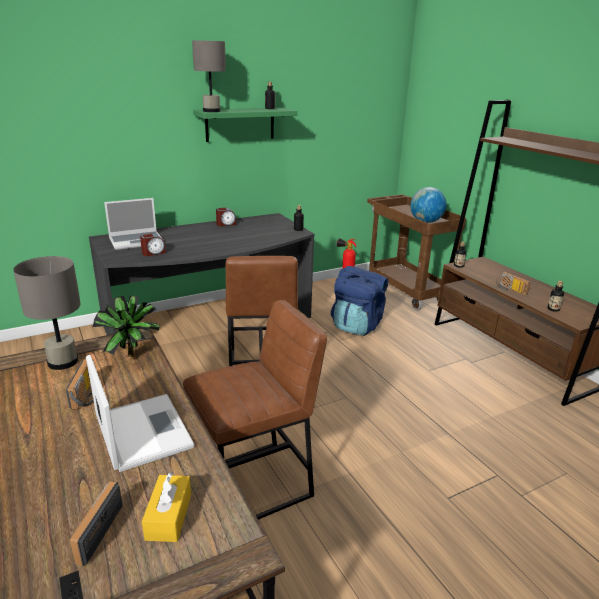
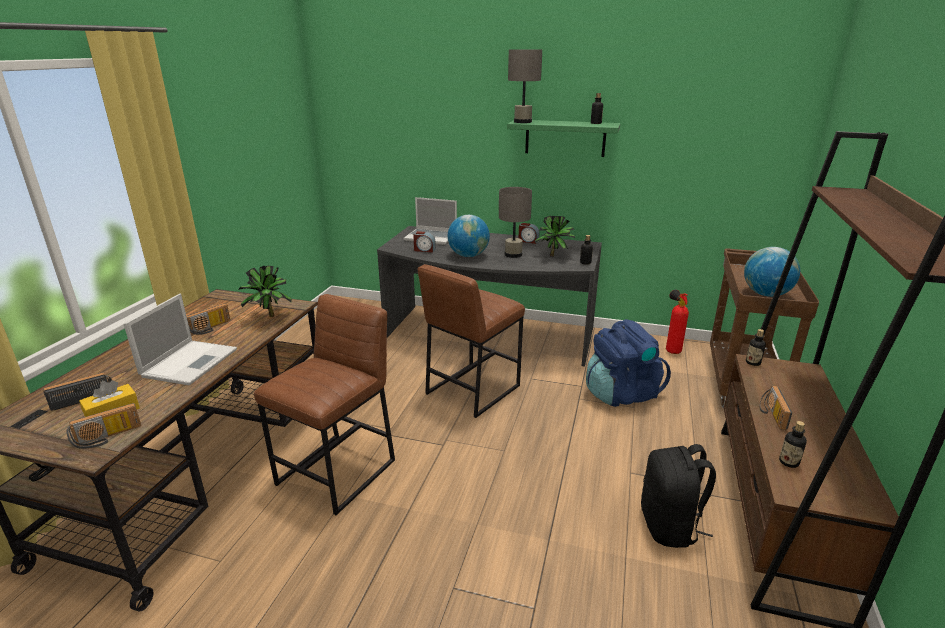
camera: 45 degrees right, 0 degrees up
grey table lamp [13,256,80,370] -> grey table lamp moved to [499,187,532,258]
brown chair [183,300,327,520] -> brown chair turned 75 degrees counterclockwise [254,294,395,515]
none -> radio [67,403,141,449]
none -> globe [448,215,490,257]
none -> potted plant [535,216,575,257]
none -> black backpack [641,444,716,548]

